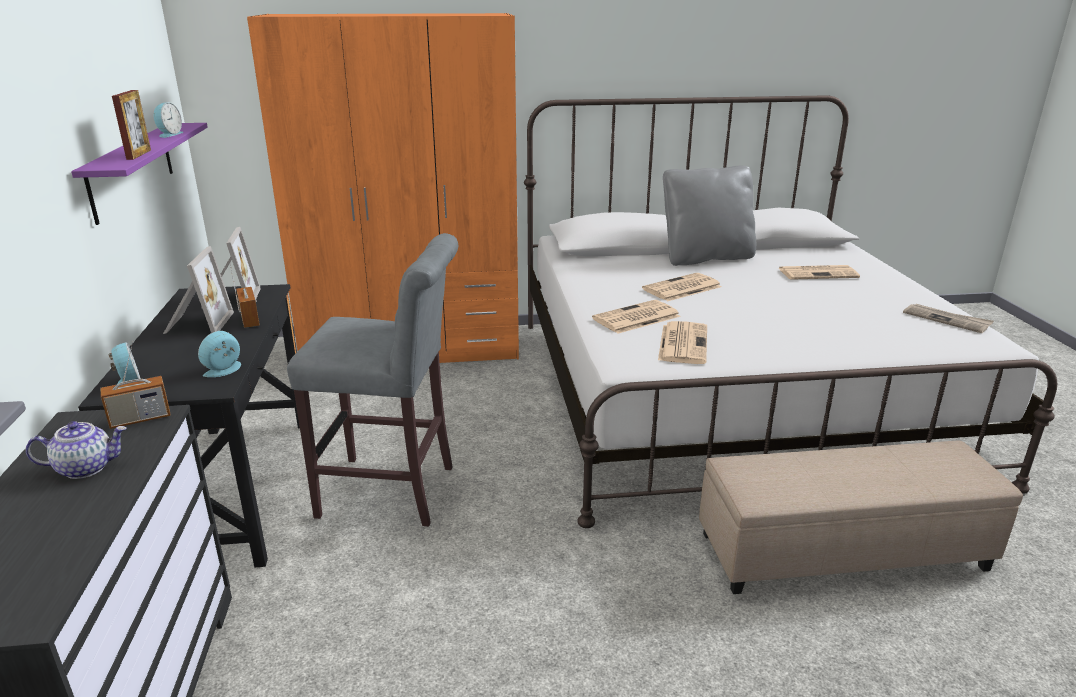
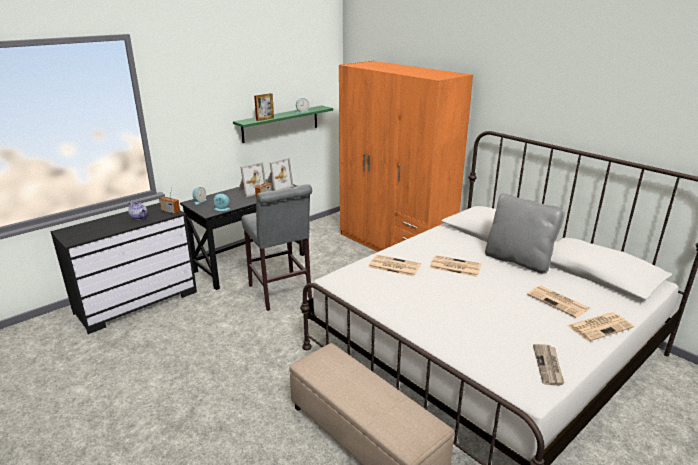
camera: 55 degrees right, 0 degrees up
purple shelf [71,123,208,225] -> green shelf [233,106,333,143]
newspaper [658,321,707,364] -> newspaper moved to [567,312,634,341]

